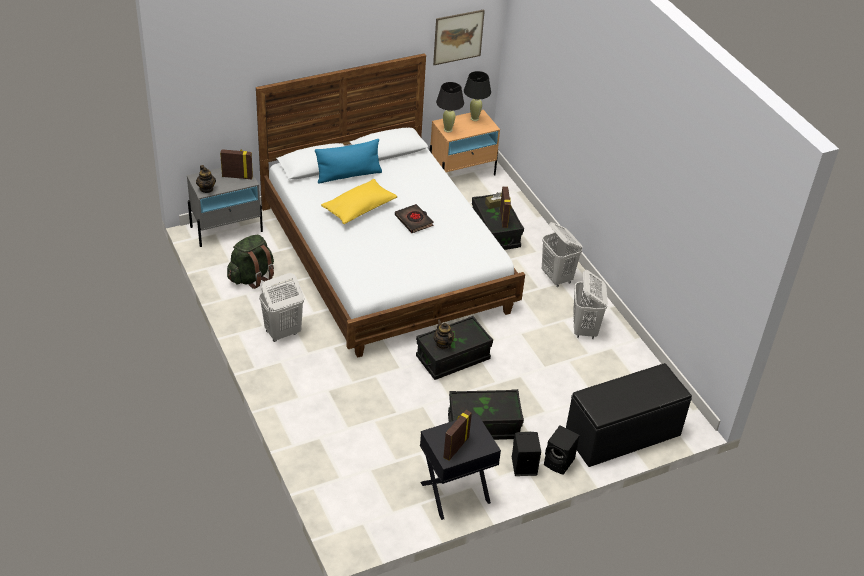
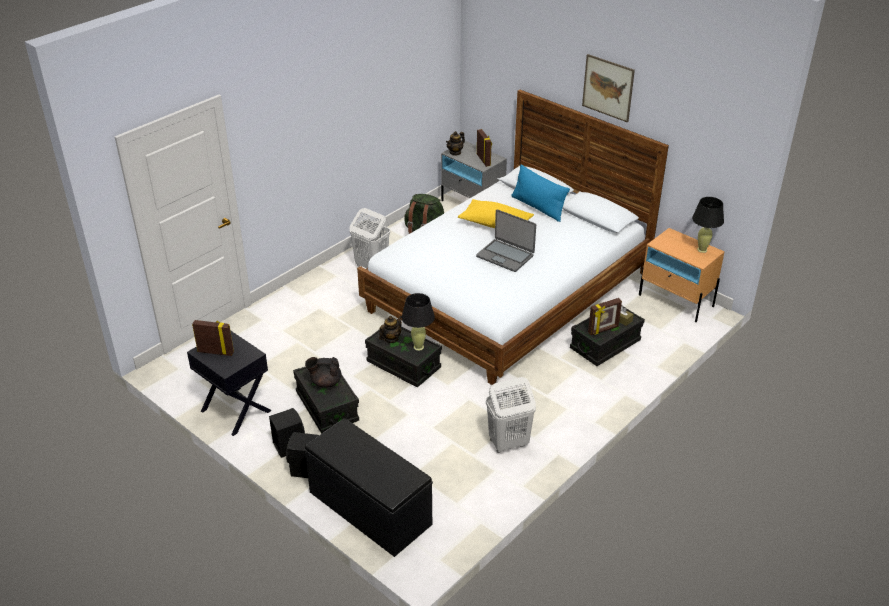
camera: 70 degrees right, 5 degrees down
black book [395,204,434,233] -> laptop [476,209,536,272]
picture [433,10,485,65] -> picture moved to [582,54,635,123]
black table lamp [436,82,464,132] -> black table lamp moved to [402,293,435,351]
white laundry basket [542,222,583,287] -> none
none -> black teapot [305,357,342,388]

